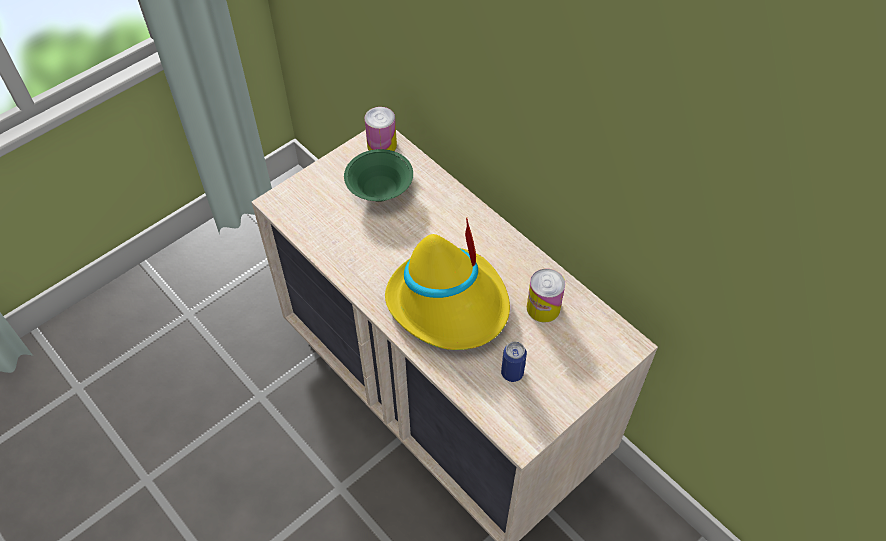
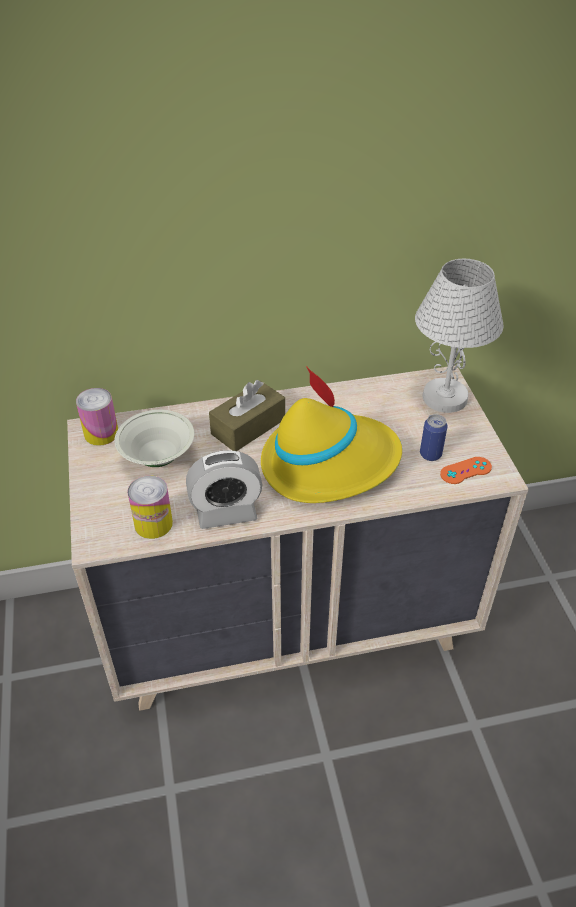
camera: 60 degrees left, 10 degrees down
green bowl [344,149,413,202] -> white bowl [114,410,194,467]
can [527,268,565,322] -> can moved to [127,475,173,539]
none -> alarm clock [186,450,263,529]
none -> brown tissue box [209,380,285,451]
none -> white table lamp [415,259,504,413]
none -> orange game controller [440,457,492,484]

